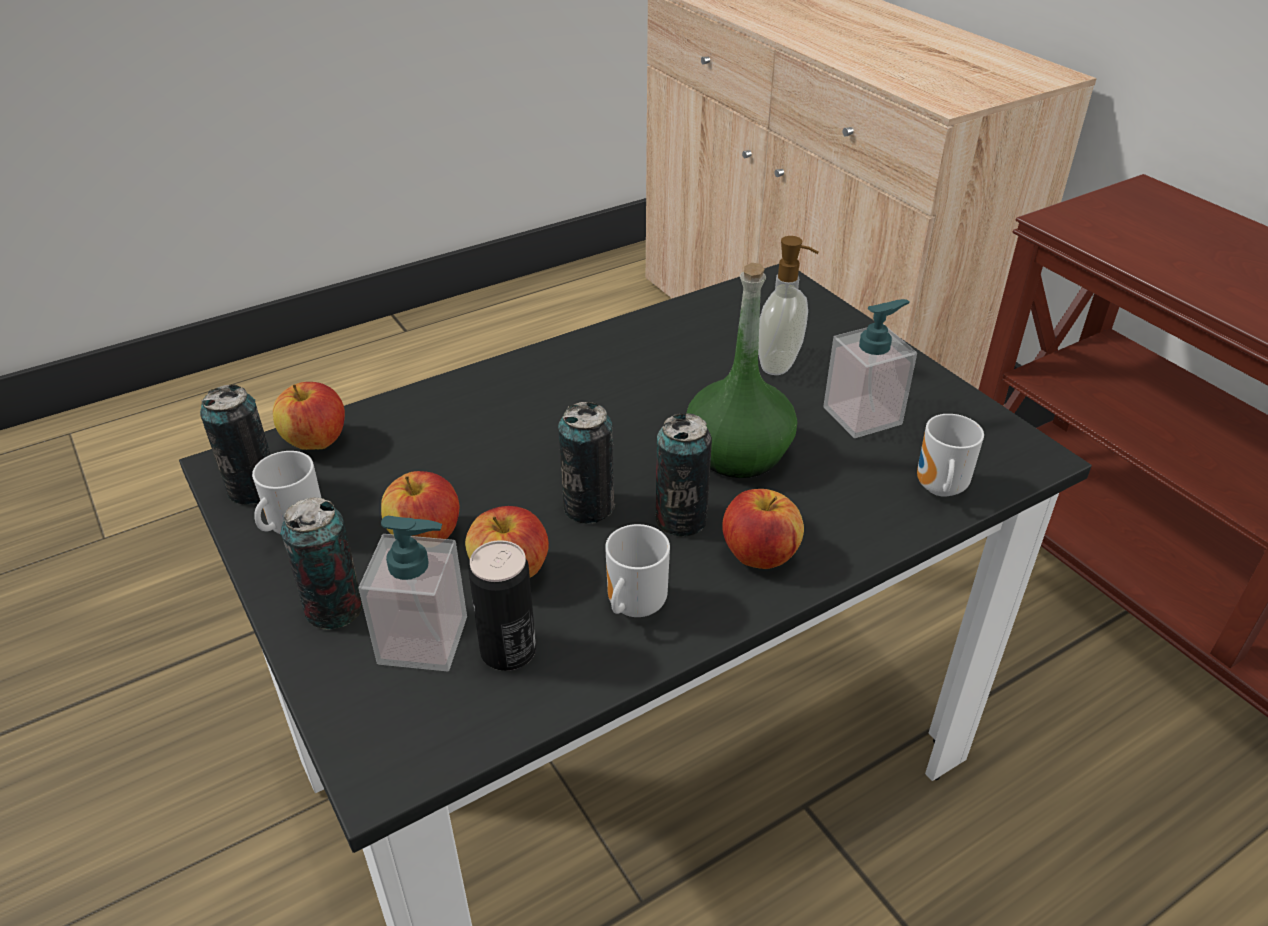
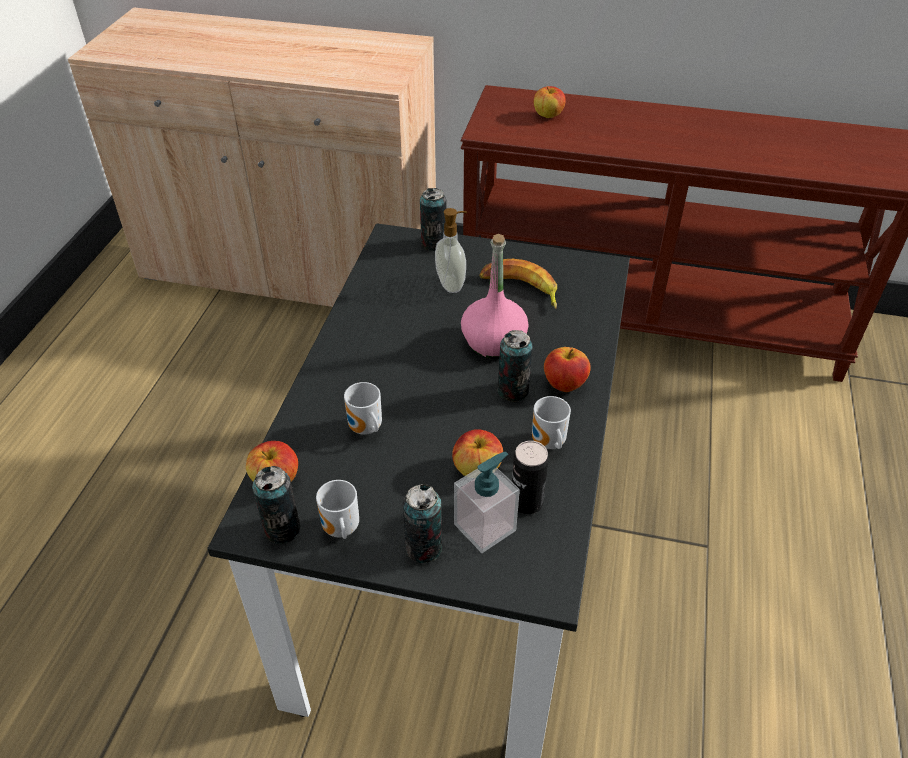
camera: 45 degrees left, 5 degrees up
apple [381,471,459,539] -> apple moved to [534,86,566,118]
can [558,402,615,524] -> can moved to [420,188,446,251]
green bottle [686,263,797,478] -> pink bottle [461,234,529,359]
soap dispenser [824,299,917,438] -> banana [479,259,557,309]
mug [917,414,984,497] -> mug moved to [344,382,382,435]

